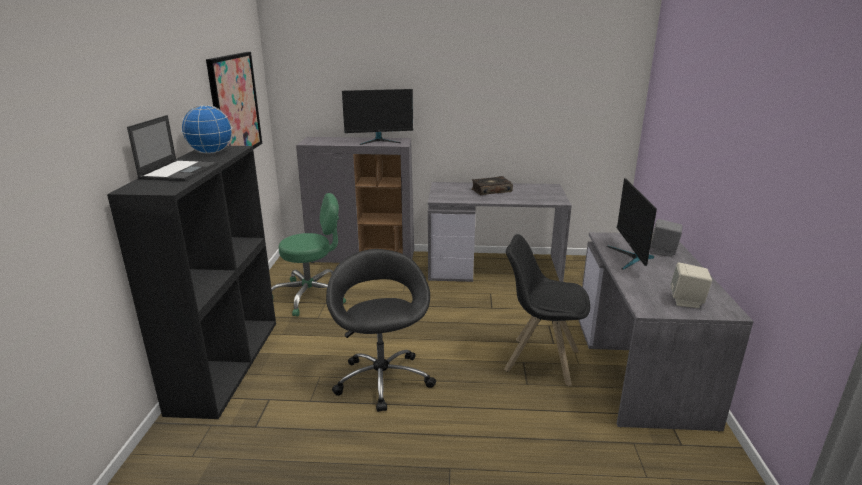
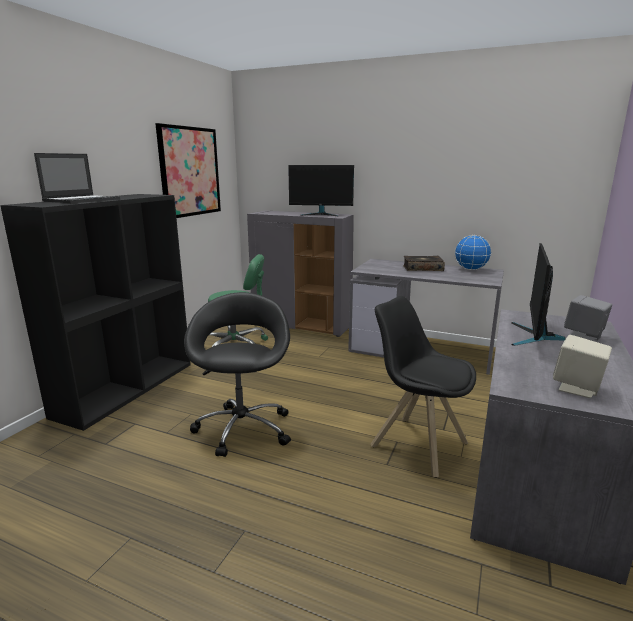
camera: 20 degrees right, 5 degrees down
globe [181,105,232,154] -> globe moved to [455,235,492,270]

